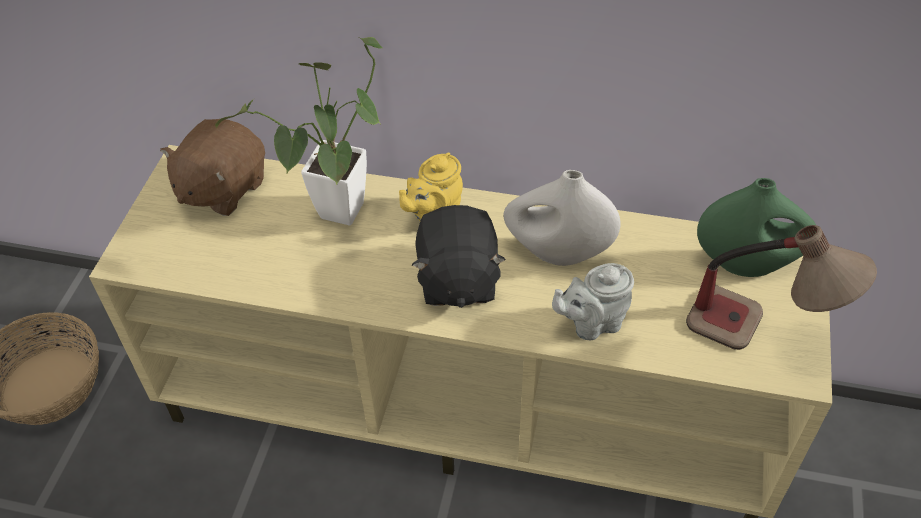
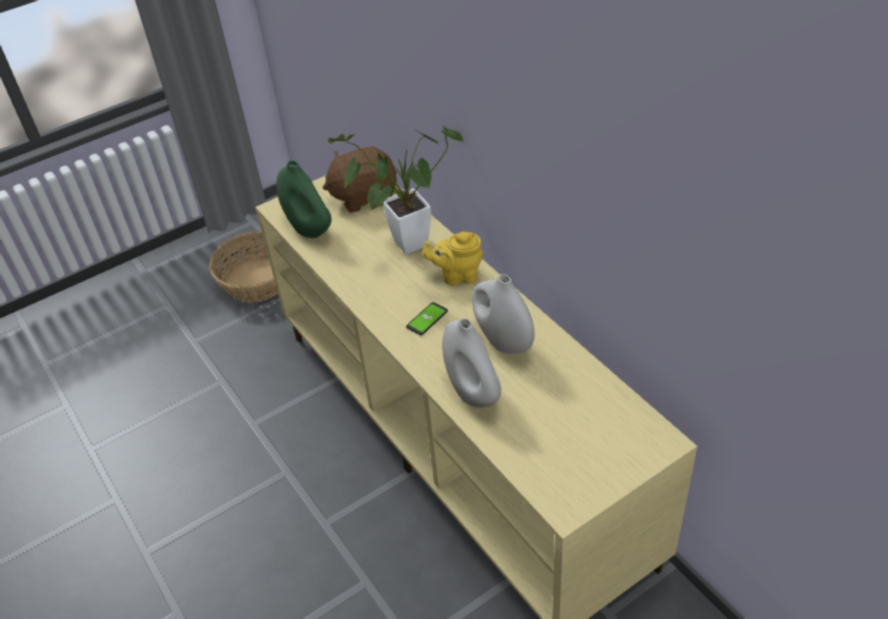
camera: 45 degrees right, 5 degrees down
black plush toy [412,205,506,308] -> phone [406,302,448,335]
grey teapot [552,263,634,340] -> white vase [442,318,501,407]
table lamp [686,225,877,350] -> none
green vase [697,178,816,277] -> green vase moved to [276,160,332,238]

